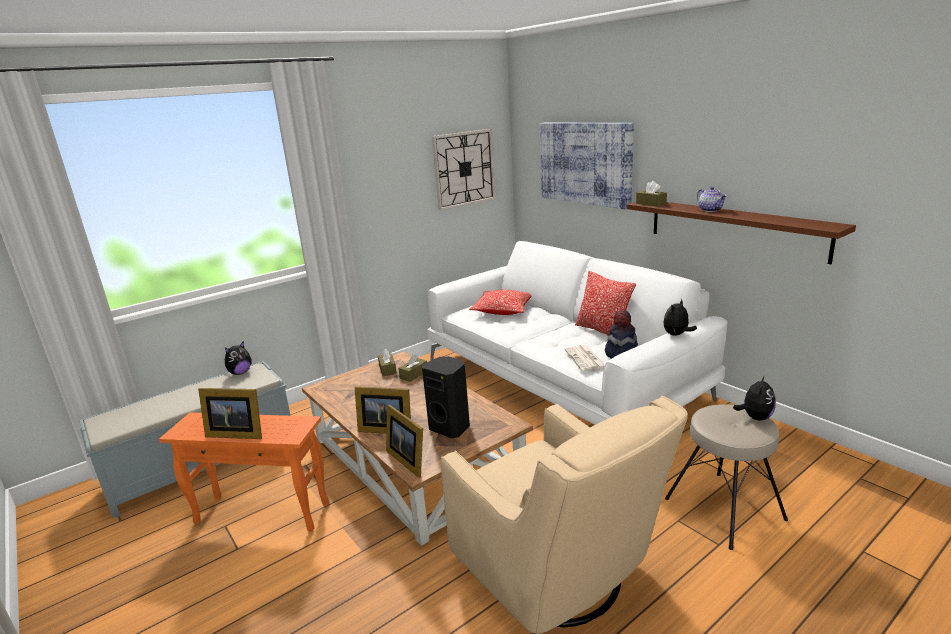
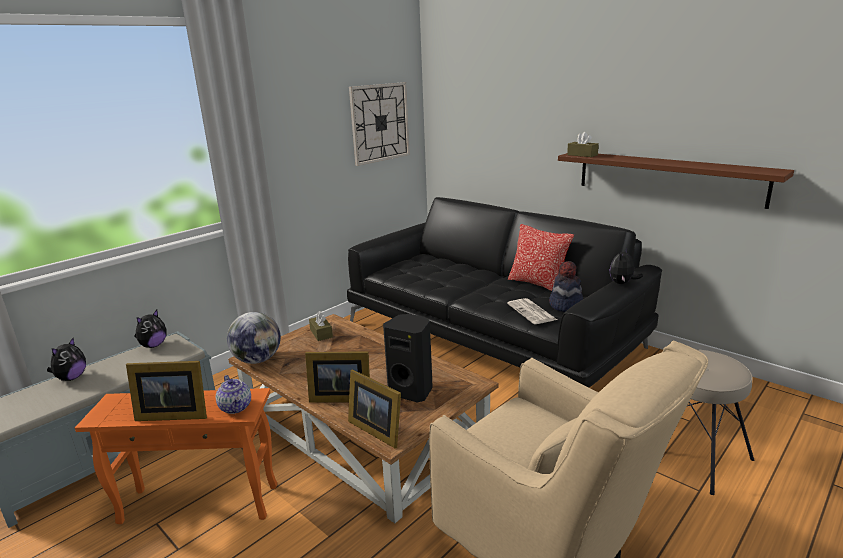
camera: 10 degrees left, 0 degrees up
brown tissue box [398,354,427,382] -> none
white sofa [427,241,728,425] -> black sofa [347,197,662,388]
pillow [469,290,531,315] -> none
picture [540,123,634,210] -> none
teapot [697,187,727,212] -> teapot moved to [216,375,251,414]
plush toy [733,375,776,421] -> plush toy moved to [47,338,86,381]
none -> globe [227,312,281,364]

